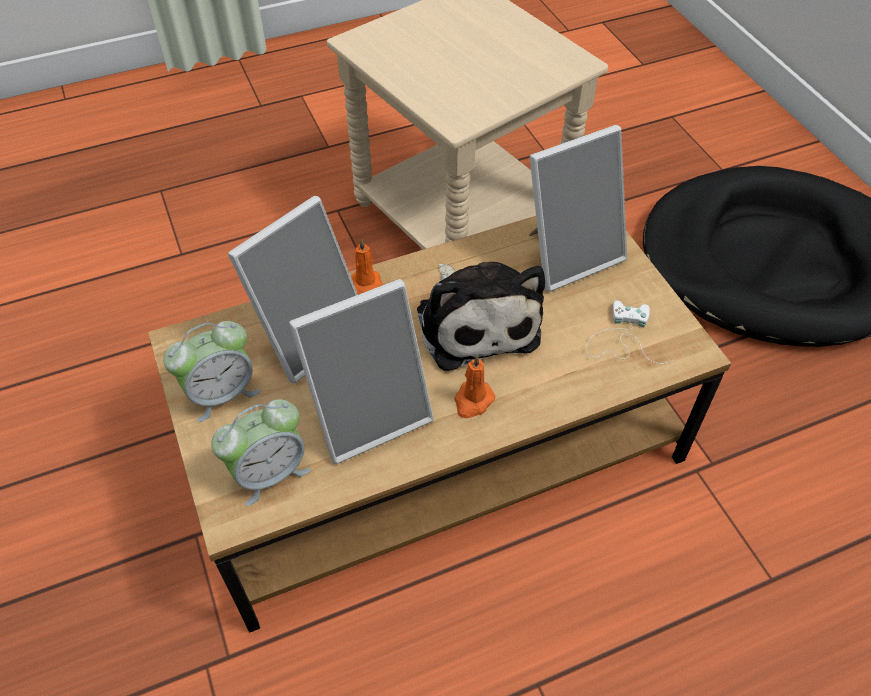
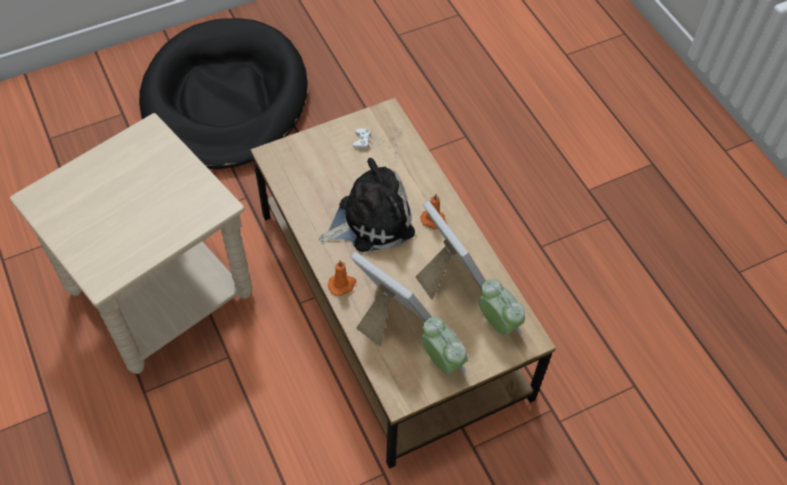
camera: 95 degrees left, 5 degrees up
picture frame [529,125,627,292] -> none

